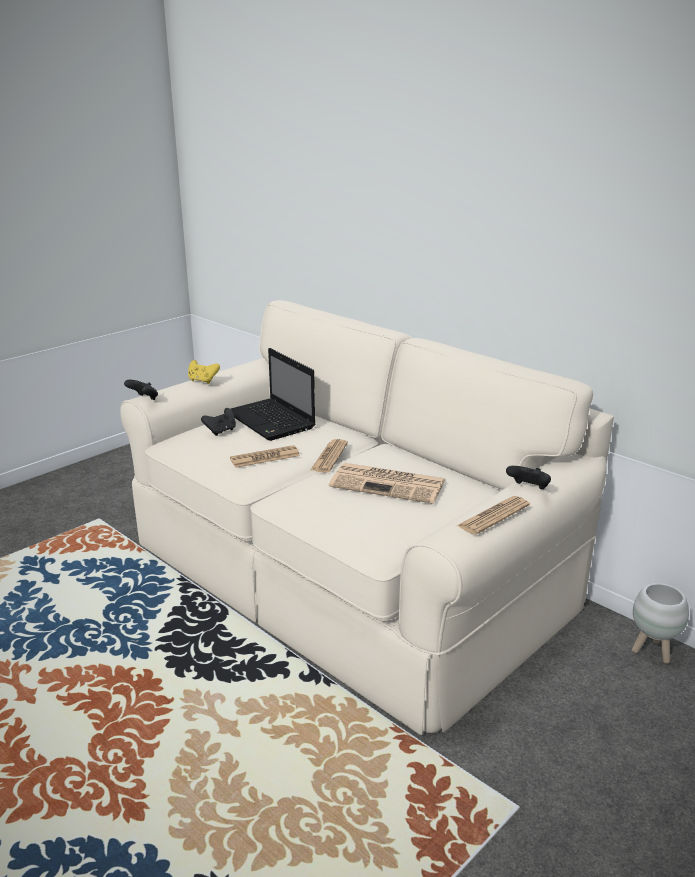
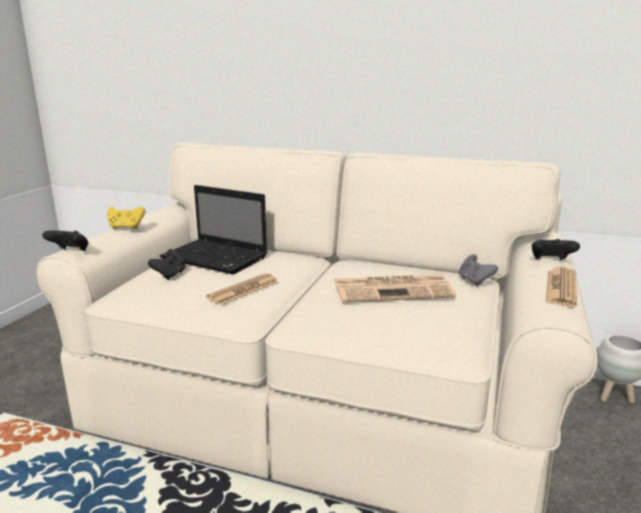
camera: 25 degrees left, 5 degrees down
newspaper [311,439,348,473] -> none
none -> grey game controller [459,254,498,286]

